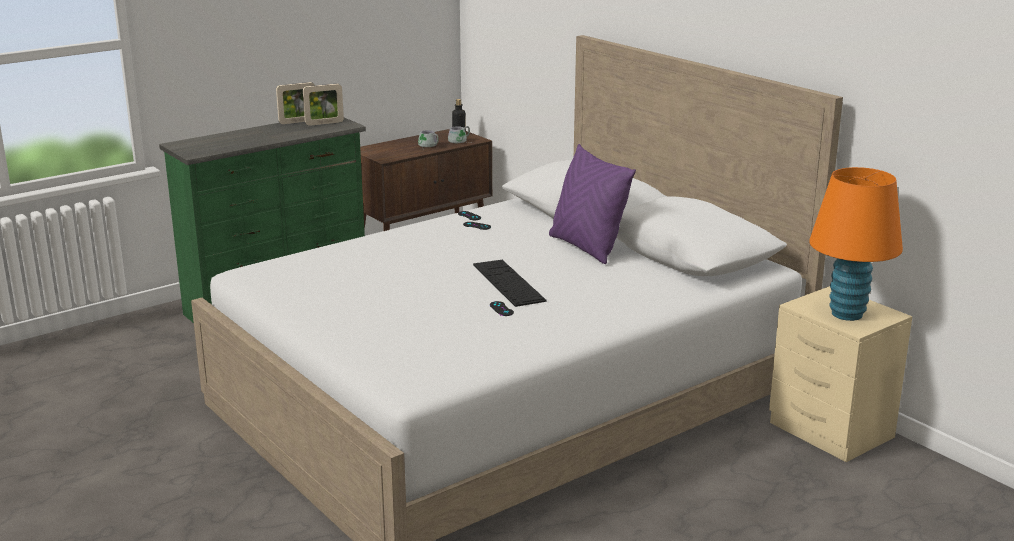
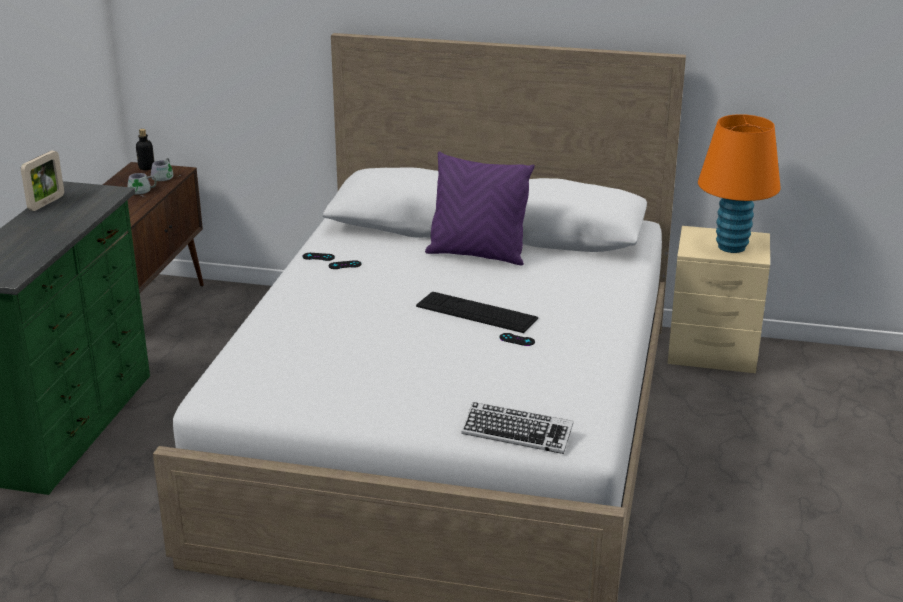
camera: 40 degrees left, 5 degrees up
picture frame [303,84,344,126] -> none
none -> keyboard [461,402,574,454]

